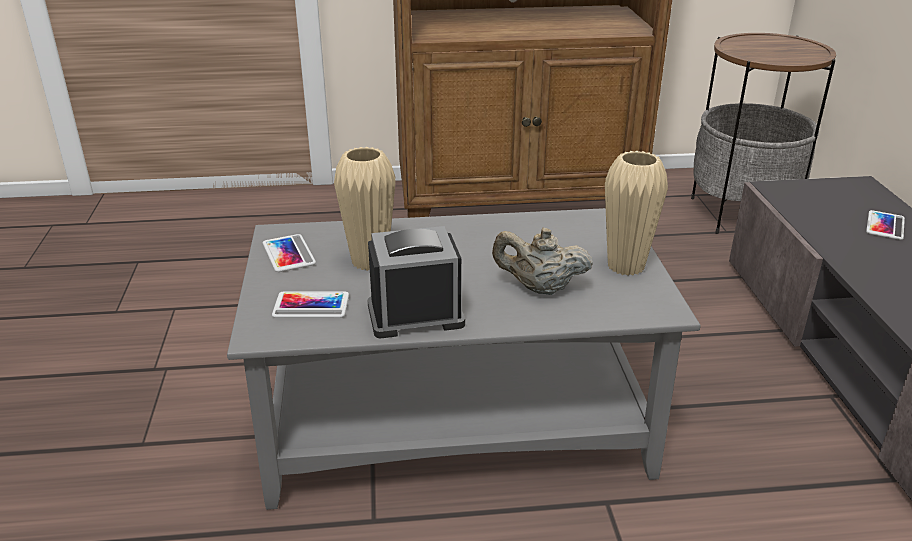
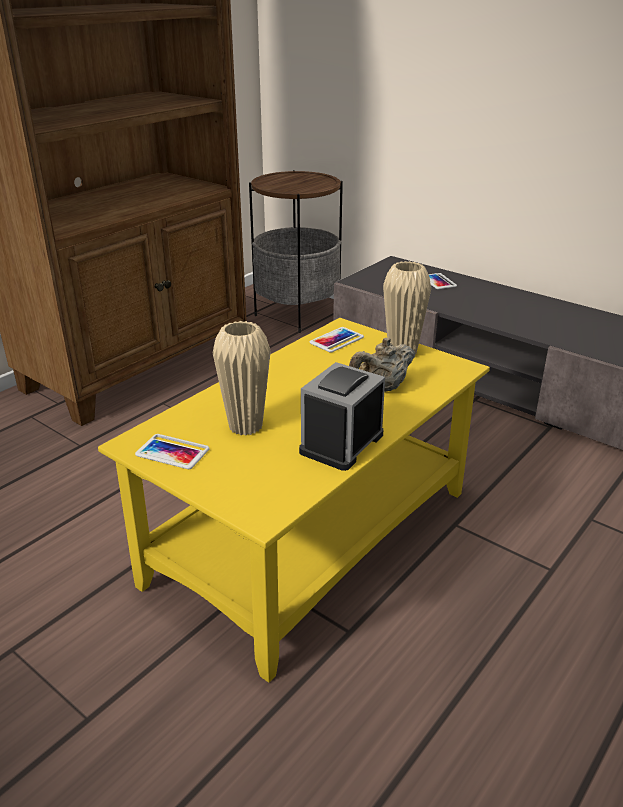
camera: 45 degrees left, 0 degrees up
grey coffee table [227,208,701,510] -> yellow coffee table [98,318,490,683]
phone [272,291,349,318] -> phone moved to [310,327,364,352]

